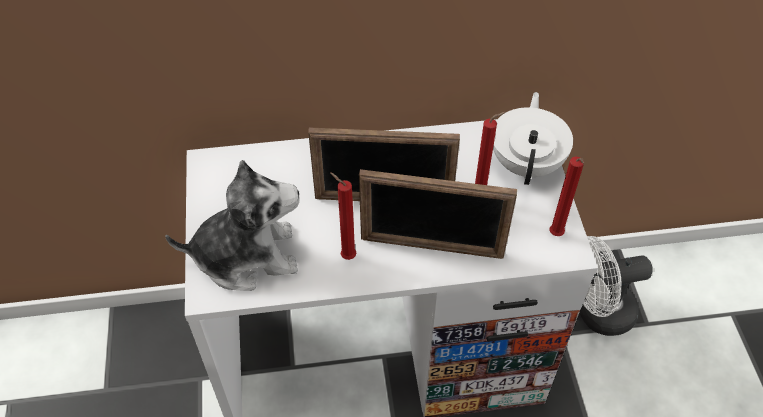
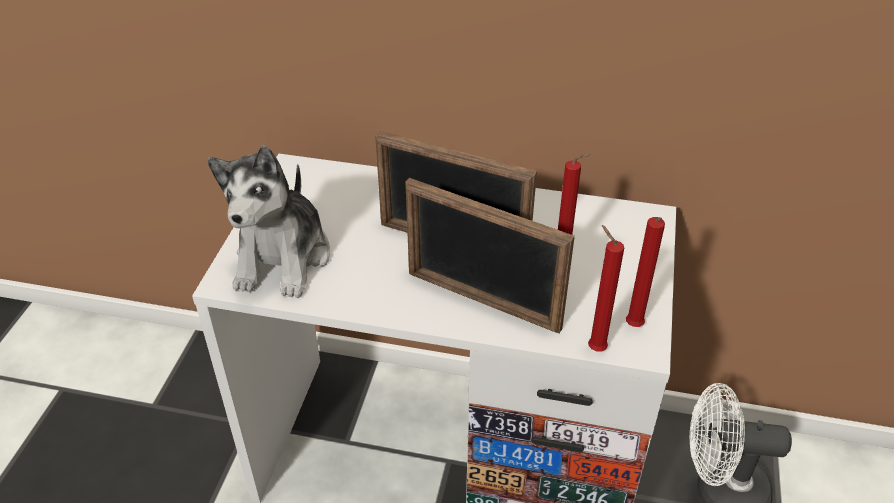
camera: 20 degrees right, 10 degrees down
plush toy [165,160,299,291] -> plush toy turned 90 degrees clockwise [207,145,330,298]
red candle [330,172,356,260] -> red candle moved to [588,225,624,351]
white teapot [493,92,573,185] -> none

